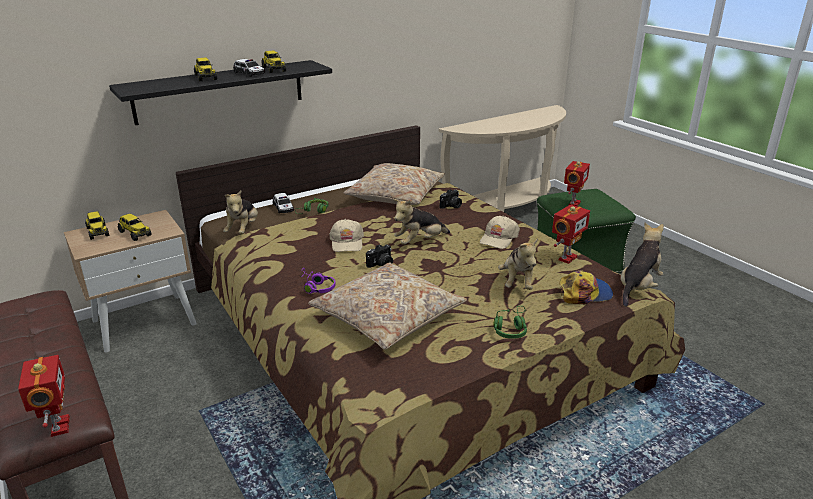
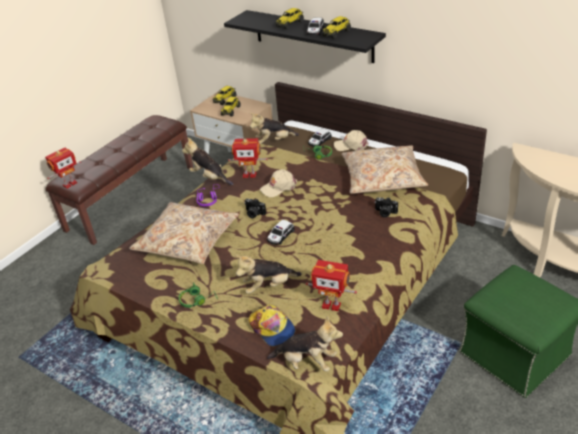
camera: 70 degrees right, 10 degrees up
plush toy [394,199,450,245] -> plush toy moved to [182,137,233,185]
beige cap [480,216,520,249] -> beige cap moved to [334,130,368,151]
toy robot [564,161,590,207] -> toy robot moved to [228,138,268,178]
none -> toy car [267,219,295,245]

